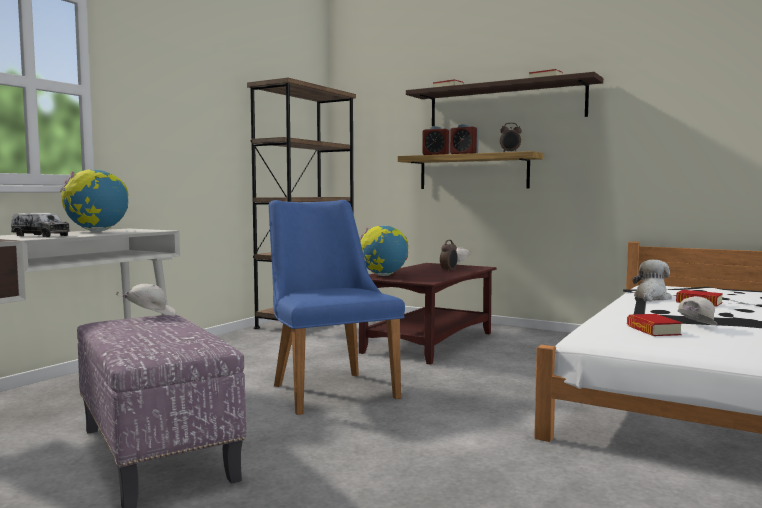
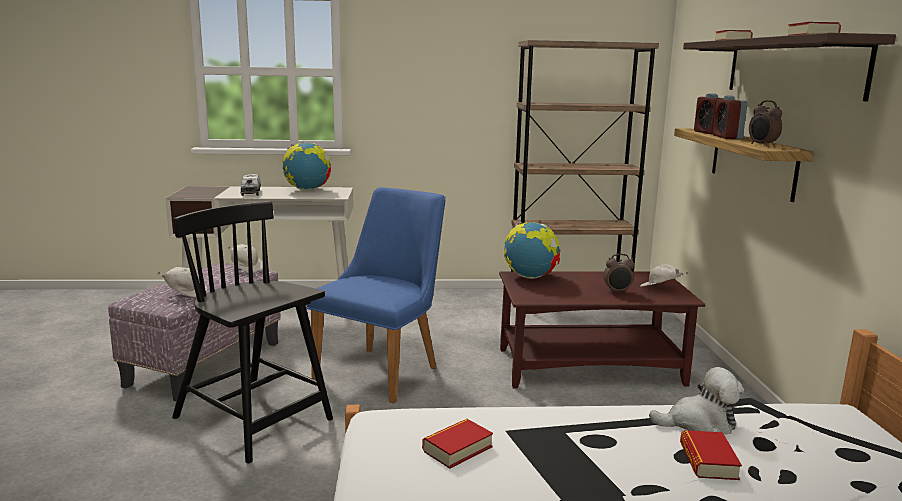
camera: 55 degrees right, 10 degrees up
white cap [678,296,718,325] -> white cap moved to [157,267,208,297]
none -> black chair [172,201,333,463]

